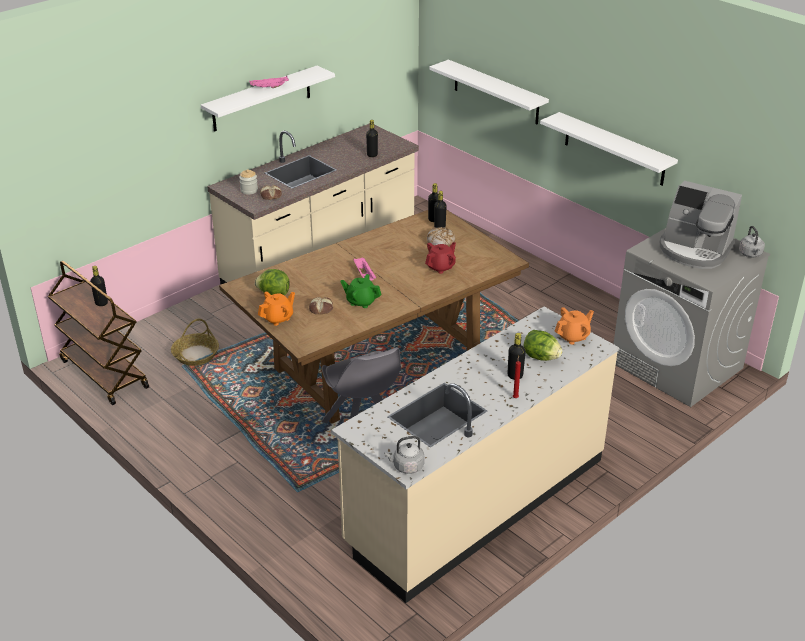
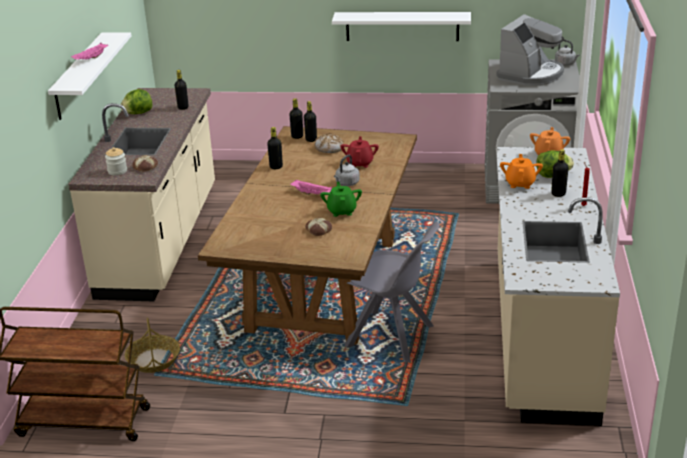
camera: 40 degrees left, 5 degrees down
black bottle [90,266,108,306] -> black bottle moved to [267,127,283,169]
lettuce [255,269,290,295] -> lettuce moved to [121,89,152,114]
orange teapot [258,292,295,326] -> orange teapot moved to [500,154,543,189]
green teapot [340,274,382,308] -> green teapot turned 105 degrees clockwise [320,182,362,217]
grey kettle [384,436,425,474] -> grey kettle moved to [334,155,360,186]
white shelf [429,60,549,124] -> none
coffee machine [660,181,742,269] -> coffee machine turned 45 degrees counterclockwise [496,14,564,86]

